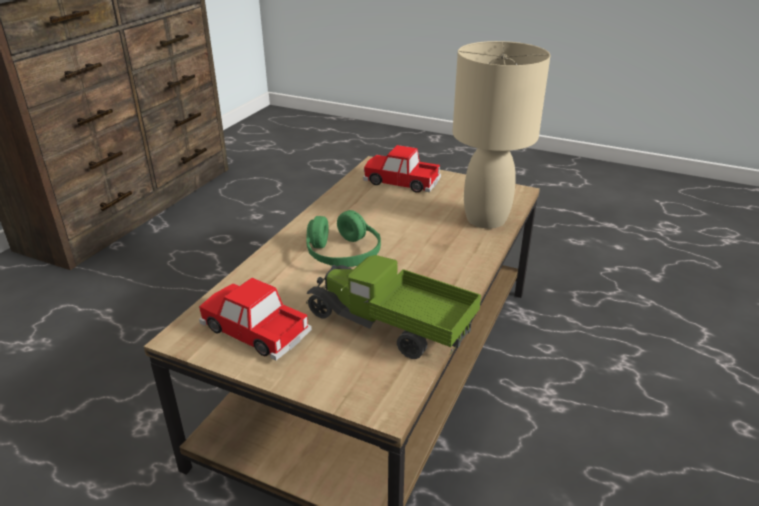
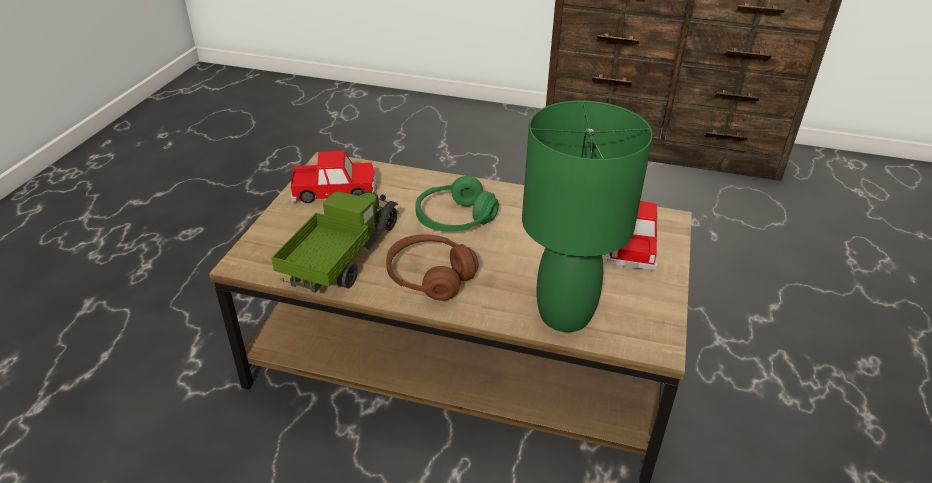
camera: 80 degrees right, 5 degrees up
toy car [199,278,312,361] -> toy car turned 60 degrees clockwise [291,151,377,203]
beige table lamp [453,41,550,229] -> green table lamp [522,100,653,332]
none -> brown headphones [386,234,479,301]

